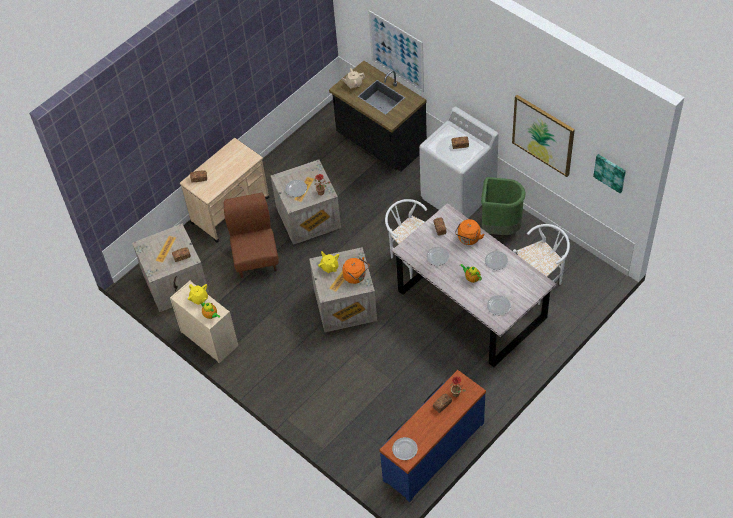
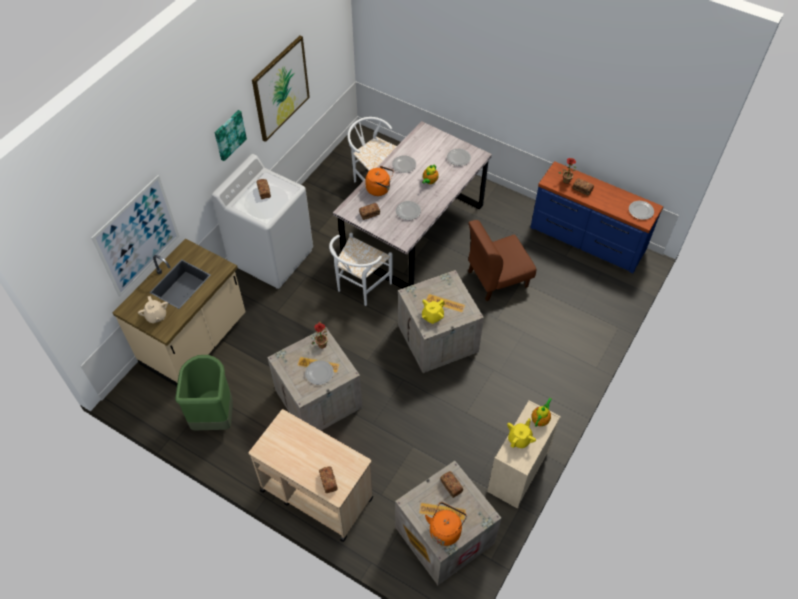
camera: 105 degrees left, 0 degrees up
brown chair [224,193,279,278] -> brown chair moved to [468,220,537,301]
black counter [329,61,427,172] -> beige counter [113,238,246,386]
orange kettle [342,257,369,284] -> orange kettle moved to [425,502,467,546]
green trash can [481,177,526,235] -> green trash can moved to [175,355,233,430]
picture [593,154,626,193] -> picture moved to [215,110,247,161]

